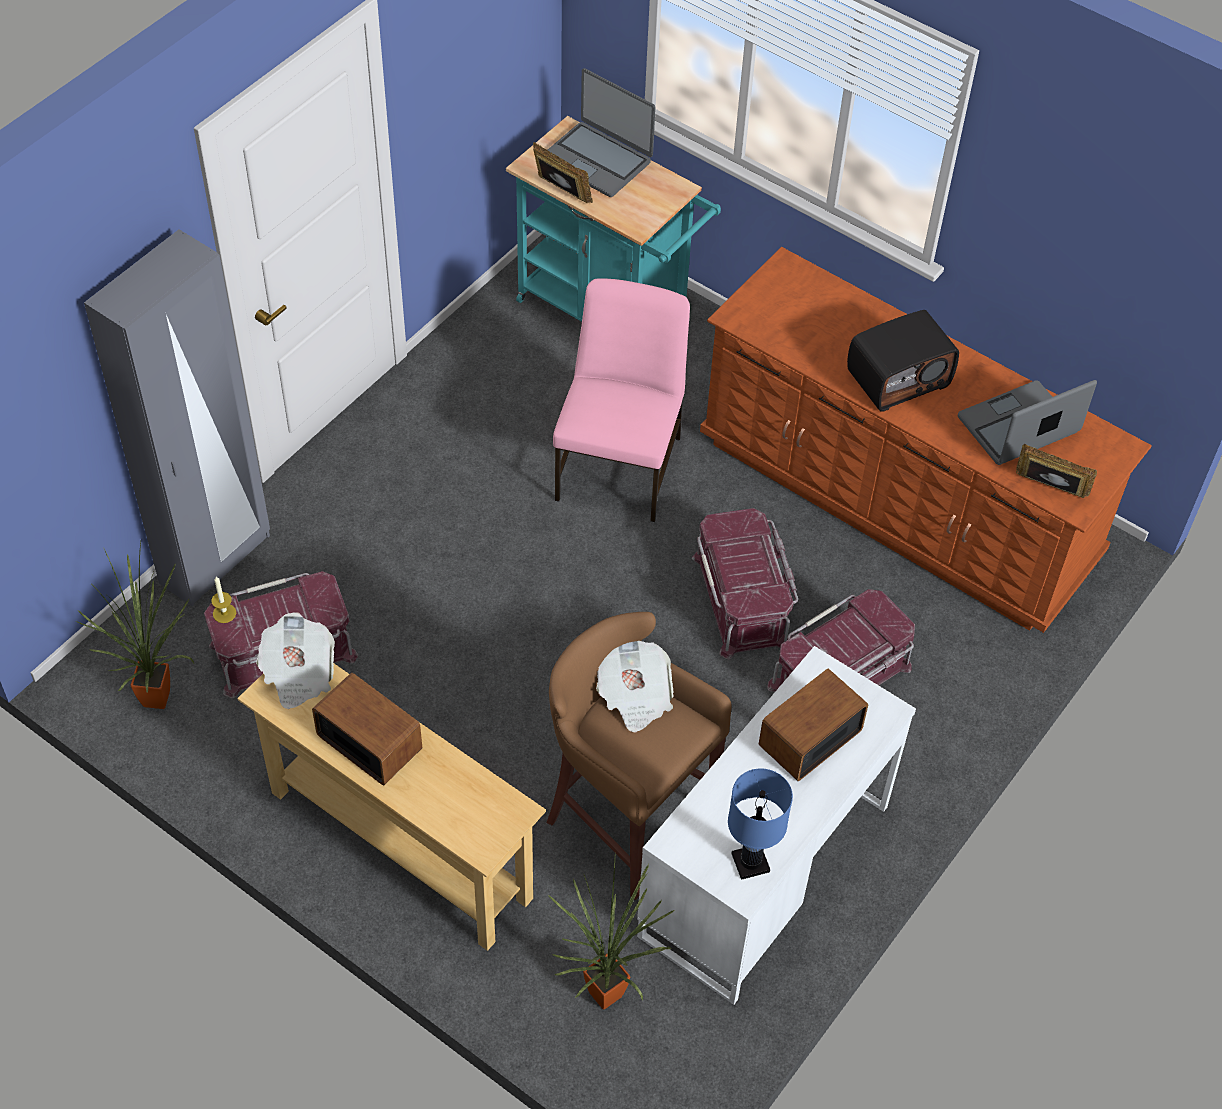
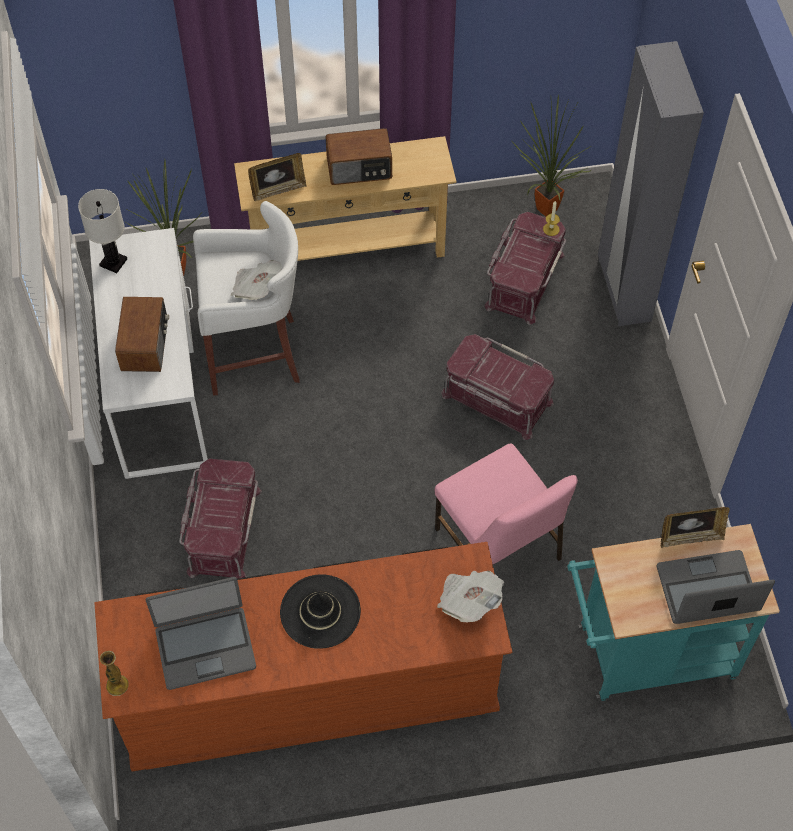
camera: 135 degrees right, 5 degrees up
newspaper [256,612,335,709] -> newspaper moved to [437,570,504,623]
brown stool [546,612,732,900] -> white stool [193,201,300,396]
red storage box [692,508,798,659] -> red storage box moved to [441,334,554,440]
blue table lamp [728,768,793,880] -> white table lamp [78,189,127,273]
radio [847,310,959,412] -> black hat [280,574,361,649]
laptop [958,380,1097,465] -> laptop turned 60 degrees clockwise [146,577,256,690]
picture frame [1016,444,1097,498] -> picture frame moved to [248,153,306,201]
none -> vase [100,651,129,696]

